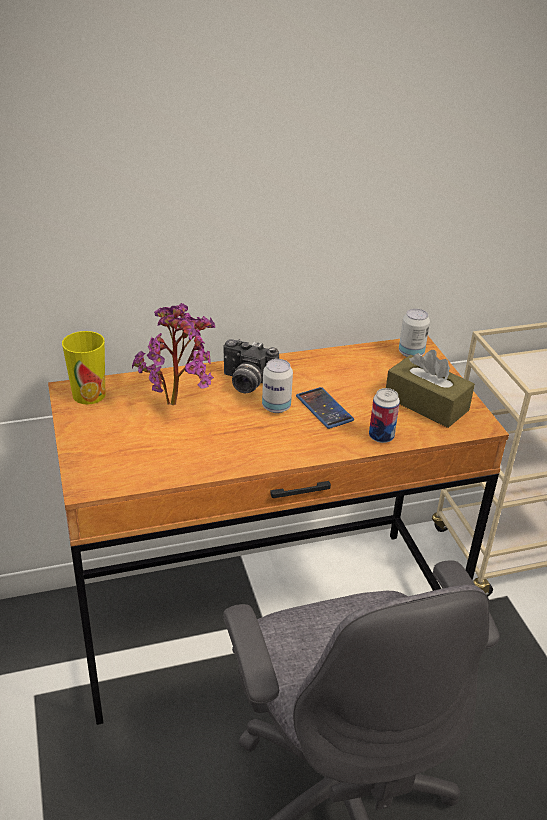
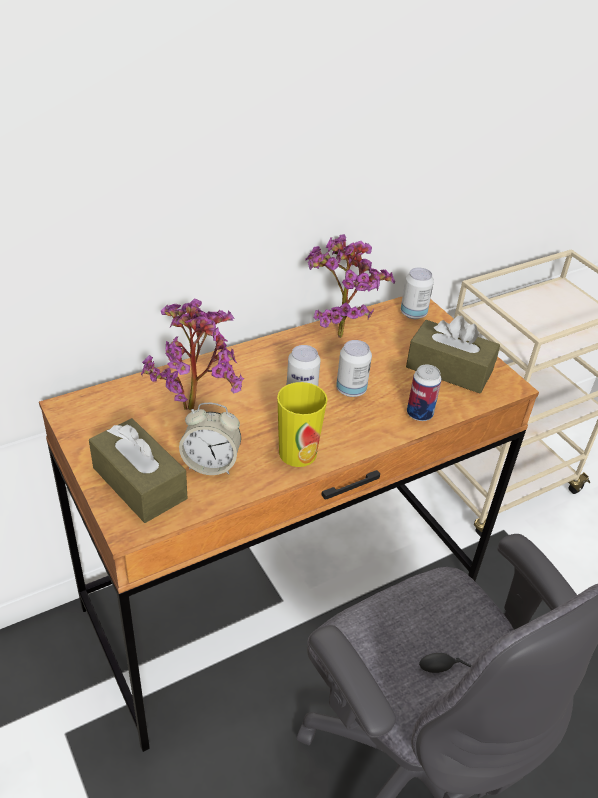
camera: 15 degrees left, 5 degrees up
cup [62,331,105,405] -> cup moved to [277,382,328,467]
camera [223,339,279,393] -> none
phone [296,387,354,429] -> can [336,340,372,397]
none -> brown tissue box [89,418,187,523]
none -> alarm clock [179,403,241,475]
none -> potted plant [305,234,395,338]

